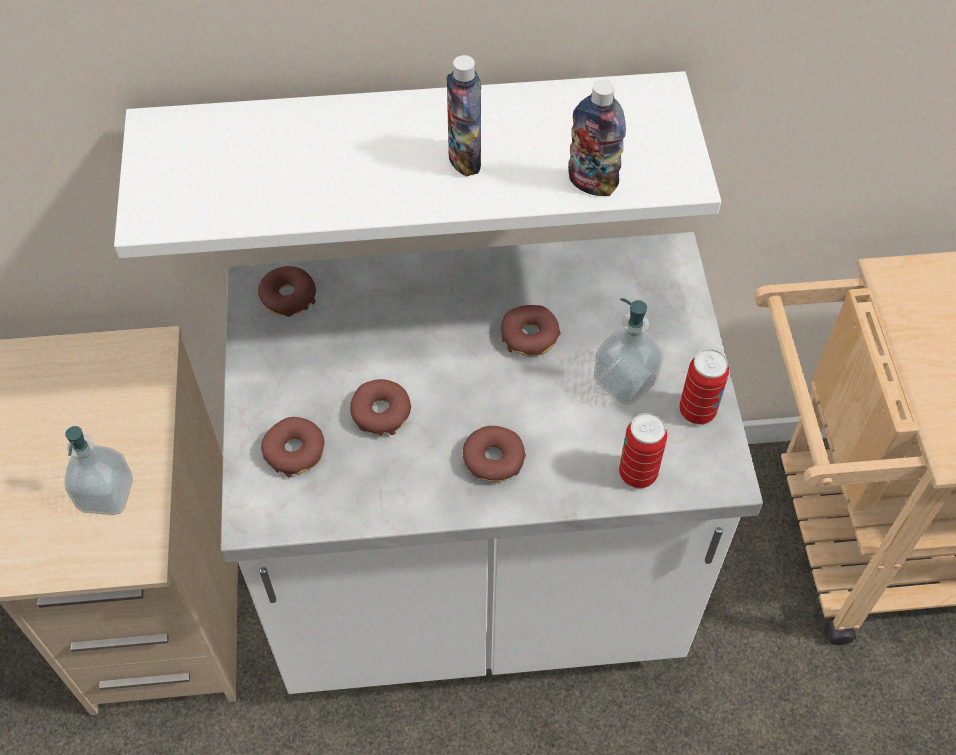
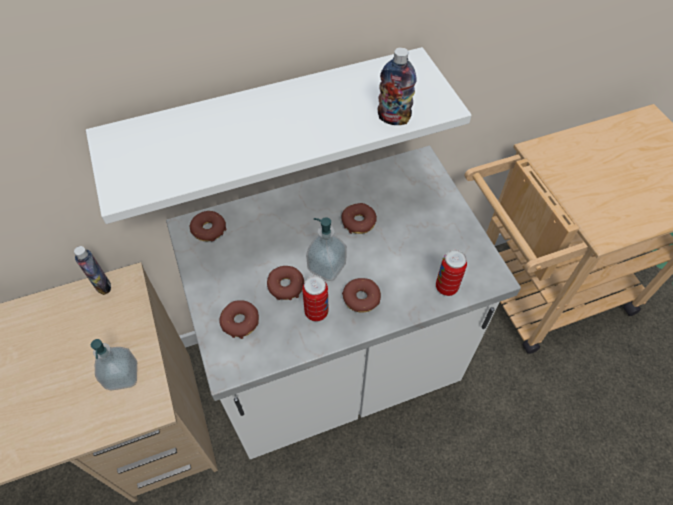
camera: 15 degrees left, 0 degrees up
bottle [447,55,481,176] -> bottle moved to [74,246,111,295]
soap dispenser [594,298,664,405] -> soap dispenser moved to [306,217,347,281]
can [679,349,729,425] -> can moved to [302,276,329,322]

